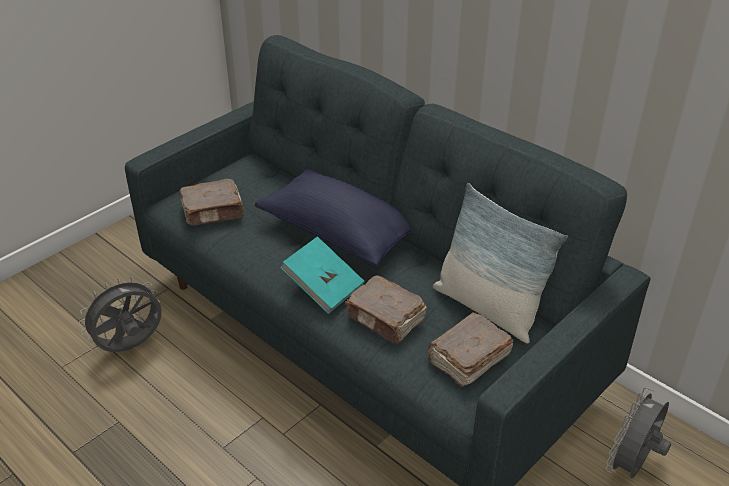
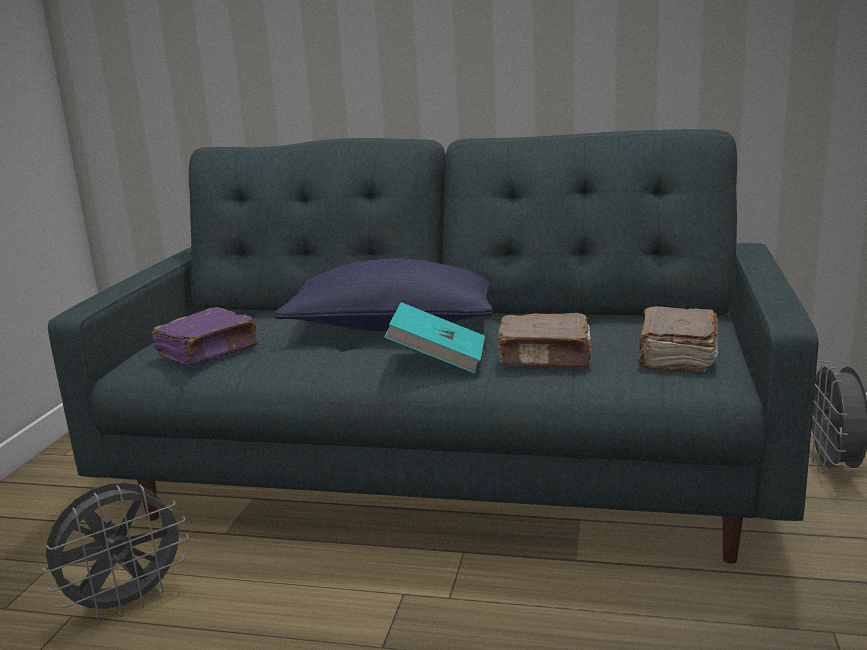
camera: 30 degrees left, 20 degrees down
grey fan [79,276,162,352] -> grey fan turned 150 degrees counterclockwise [43,483,189,620]
brown book [180,179,244,225] -> purple book [152,307,258,366]
pillow [433,183,568,344] -> none

